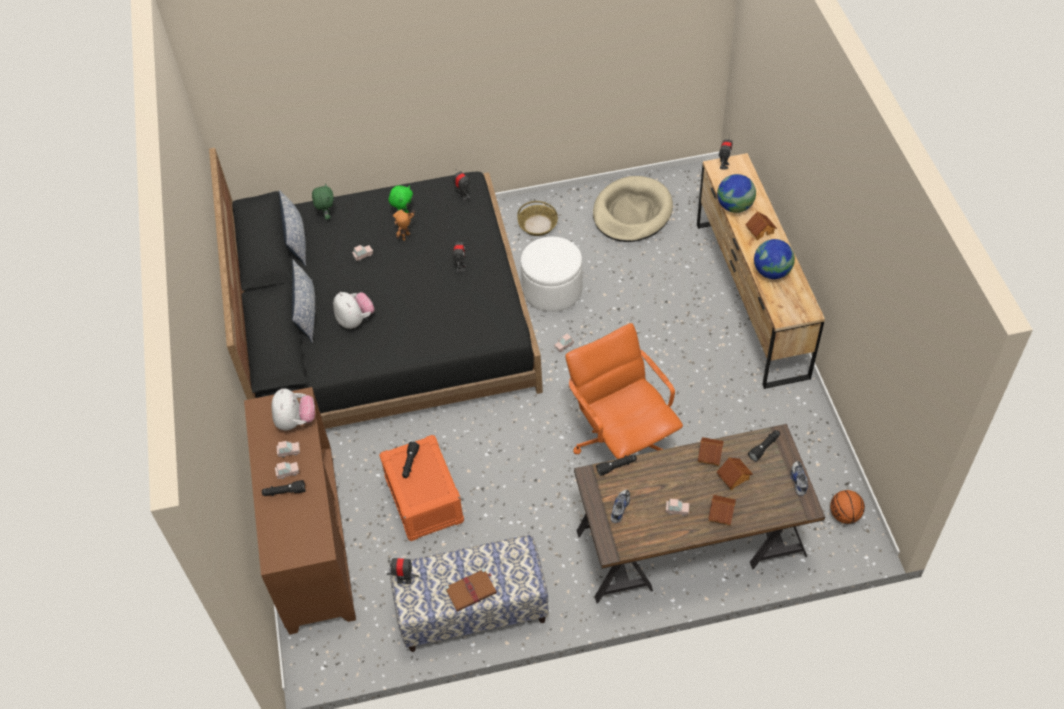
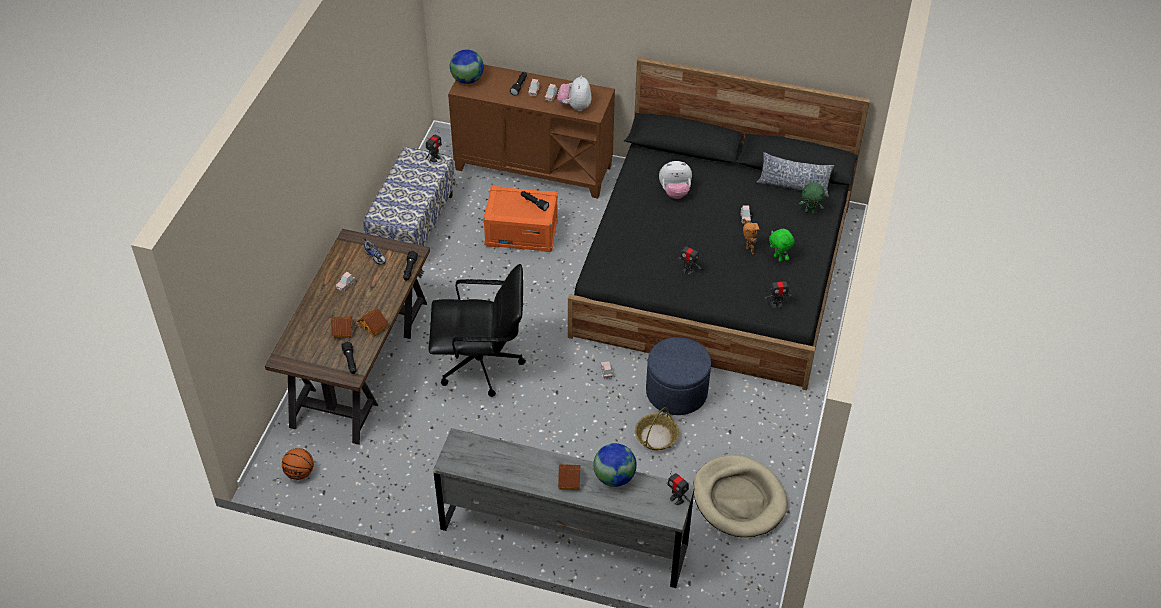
camera: 115 degrees right, 5 degrees down
plush toy [272,389,315,430] -> plush toy turned 75 degrees clockwise [557,75,592,111]
pillow [292,260,315,343] -> none
brown book [445,568,497,611] -> none
basket [518,201,558,236] -> basket moved to [635,407,679,450]
white ottoman [521,237,582,312] -> blue ottoman [646,337,711,415]
orange office chair [565,323,683,459] -> black office chair [429,264,526,397]
brown dresser [697,153,825,389] -> grey dresser [433,428,695,588]
toy house [708,495,736,525] -> none
globe [754,239,795,279] -> globe moved to [450,50,484,84]
shoe [790,461,808,496] -> none

